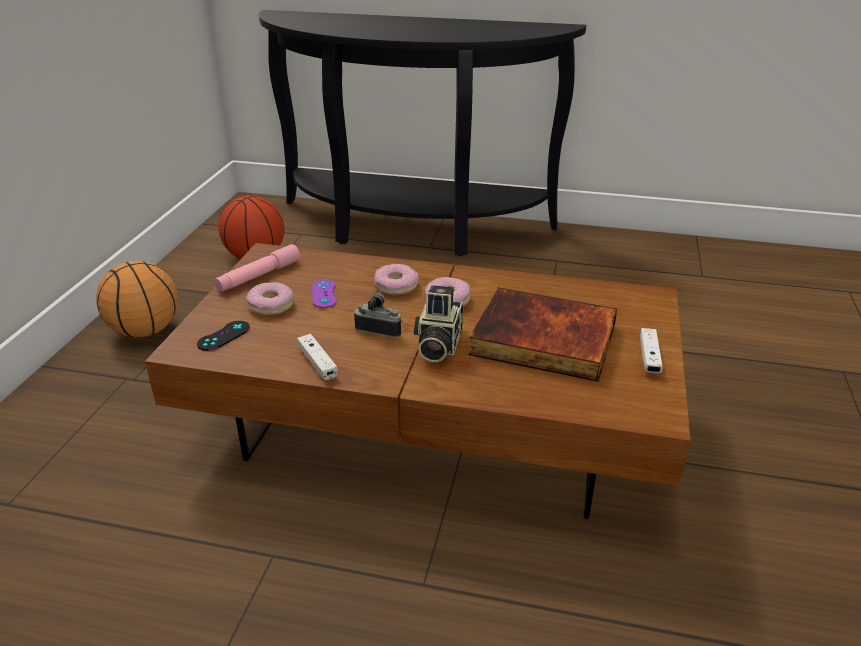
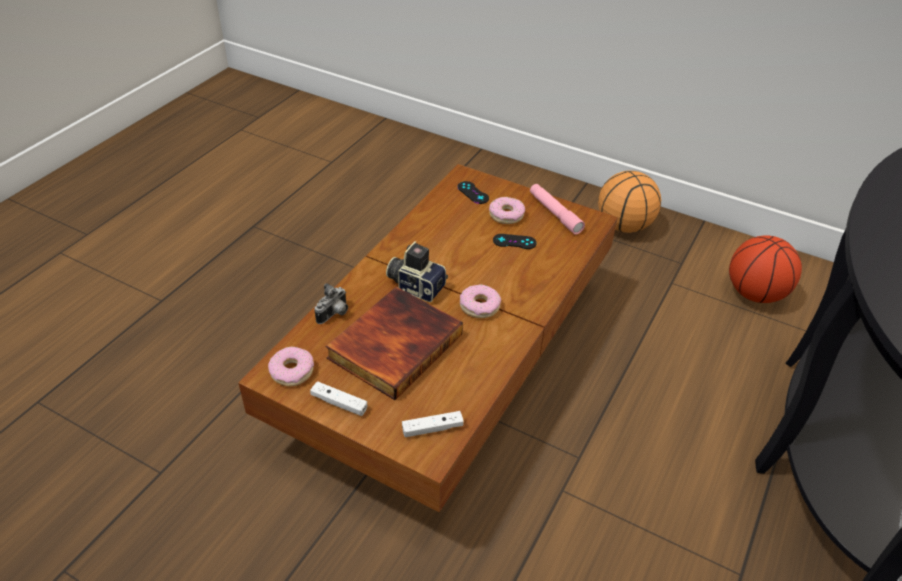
camera: 105 degrees right, 10 degrees up
white game controller [297,334,337,380] -> white game controller moved to [402,411,464,437]
purple game controller [312,280,337,308] -> black game controller [493,234,537,249]
camera [354,291,402,338] -> camera moved to [314,283,348,324]
donut [374,264,419,295] -> donut moved to [268,347,314,386]

